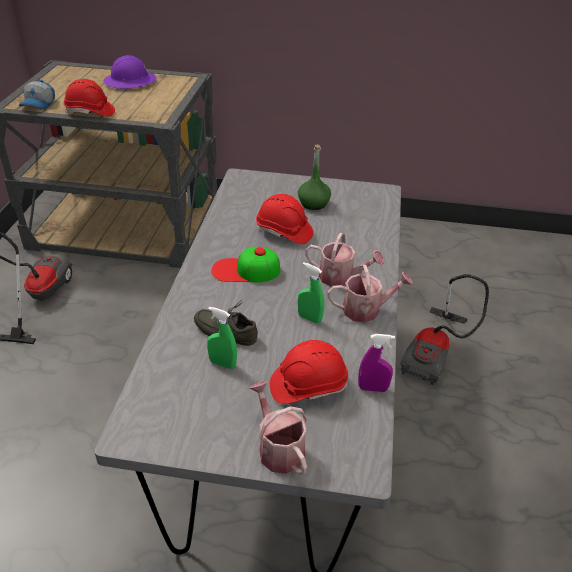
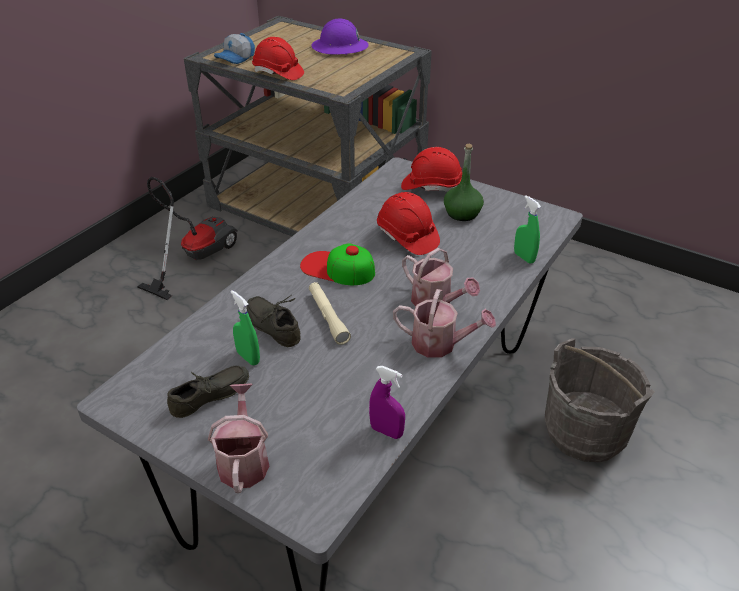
camera: 25 degrees right, 0 degrees up
red hard hat [270,340,348,404] -> red hard hat moved to [401,147,462,192]
green spray bottle [298,263,324,324] -> green spray bottle moved to [514,195,541,264]
vacuum cleaner [401,274,489,385] -> grey bucket [544,338,655,462]
none -> grey shoe [167,366,249,418]
none -> beige flashlight [309,282,351,345]

